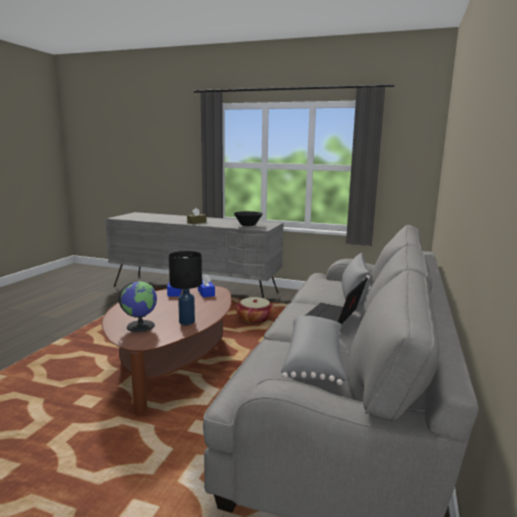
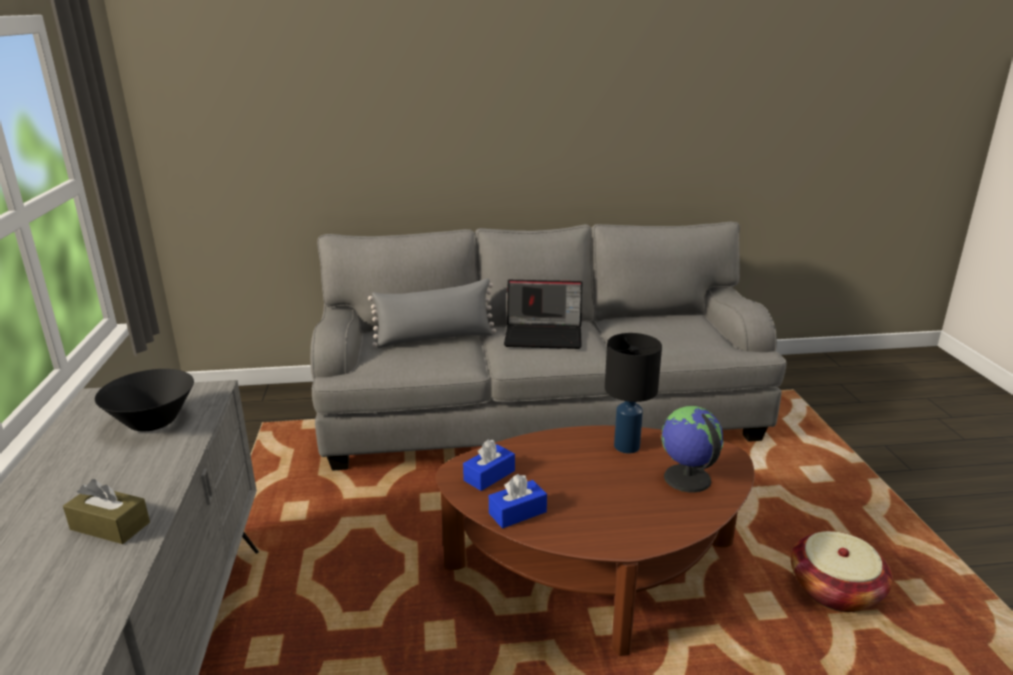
camera: 115 degrees left, 10 degrees up
basket [236,297,274,324] -> basket moved to [791,531,893,612]
grey pillow [281,315,348,385] -> none

